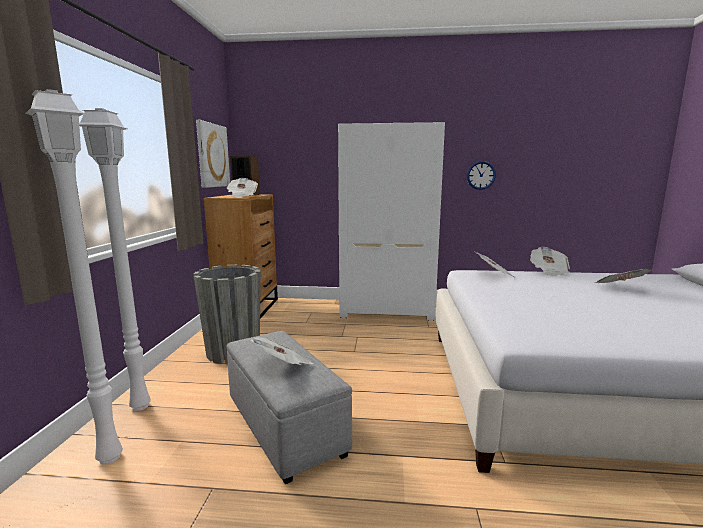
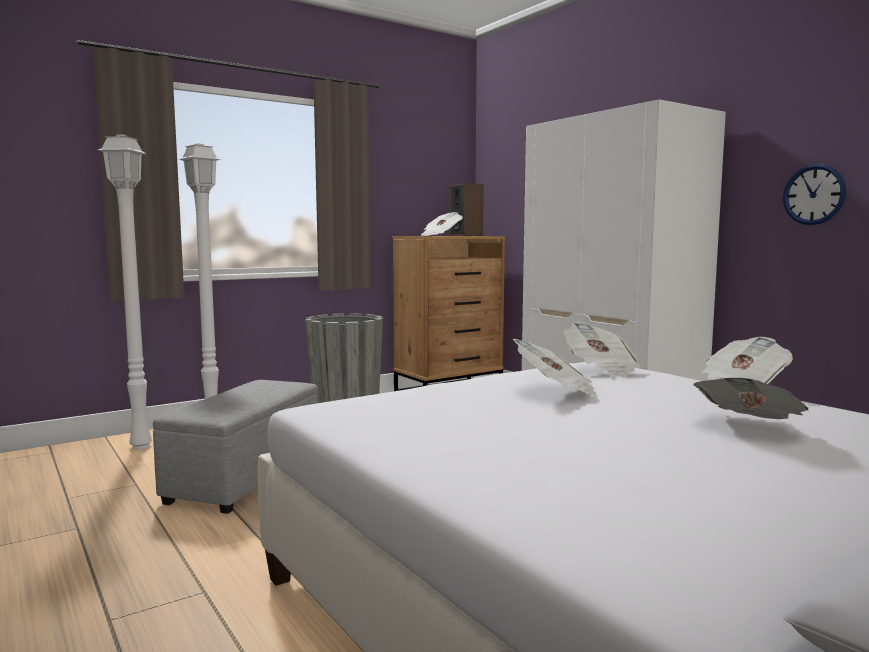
camera: 50 degrees right, 5 degrees down
picture [196,120,230,188] -> none
newspaper [250,337,313,365] -> newspaper moved to [513,339,598,397]

